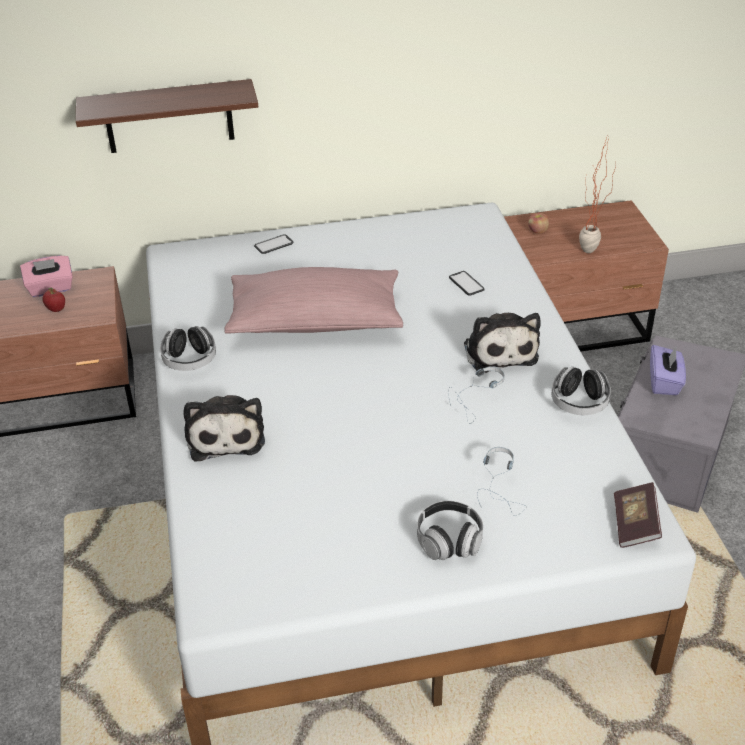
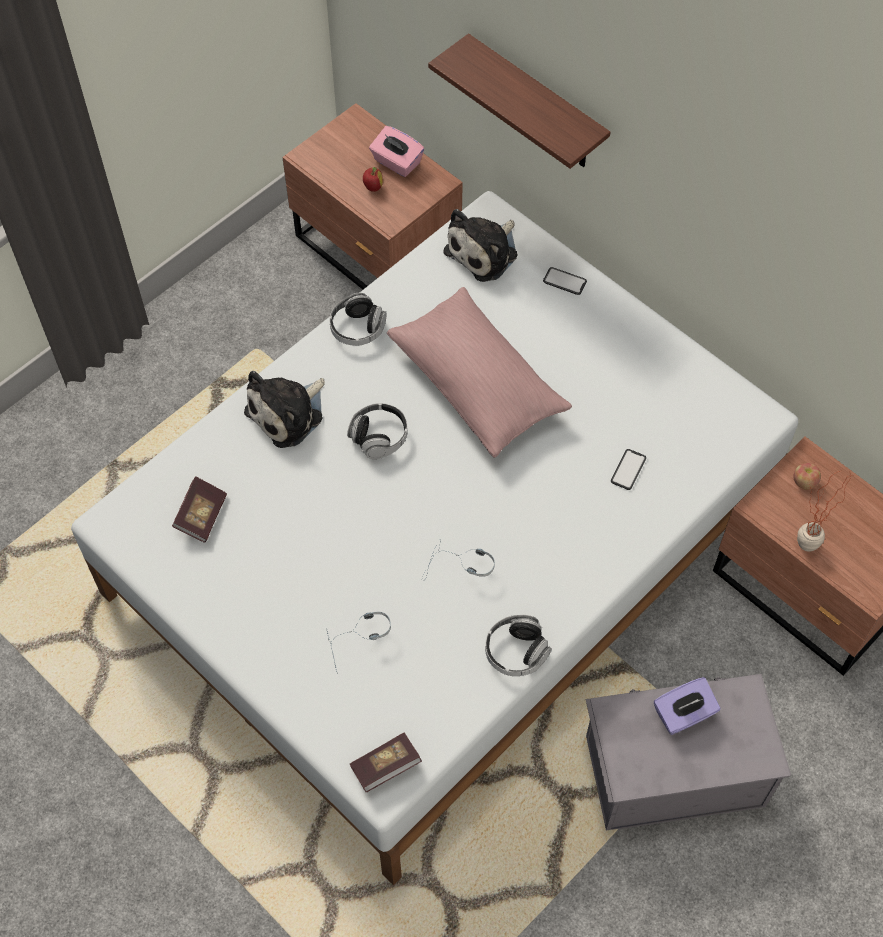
camera: 55 degrees right, 20 degrees up
headphones [417,501,483,560] -> headphones moved to [347,403,408,459]
plush toy [464,313,541,373] -> plush toy moved to [443,209,517,282]
none -> book [172,476,227,543]

